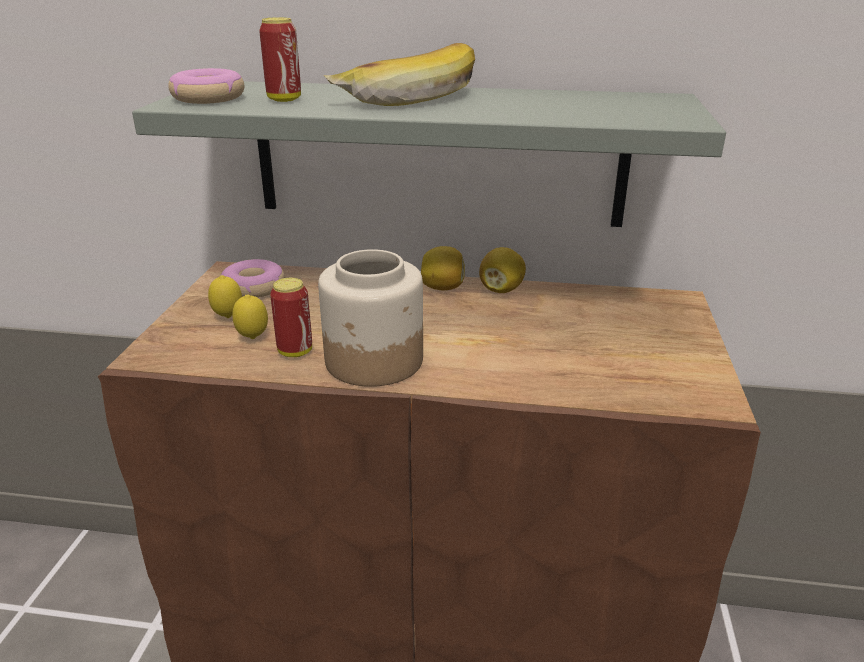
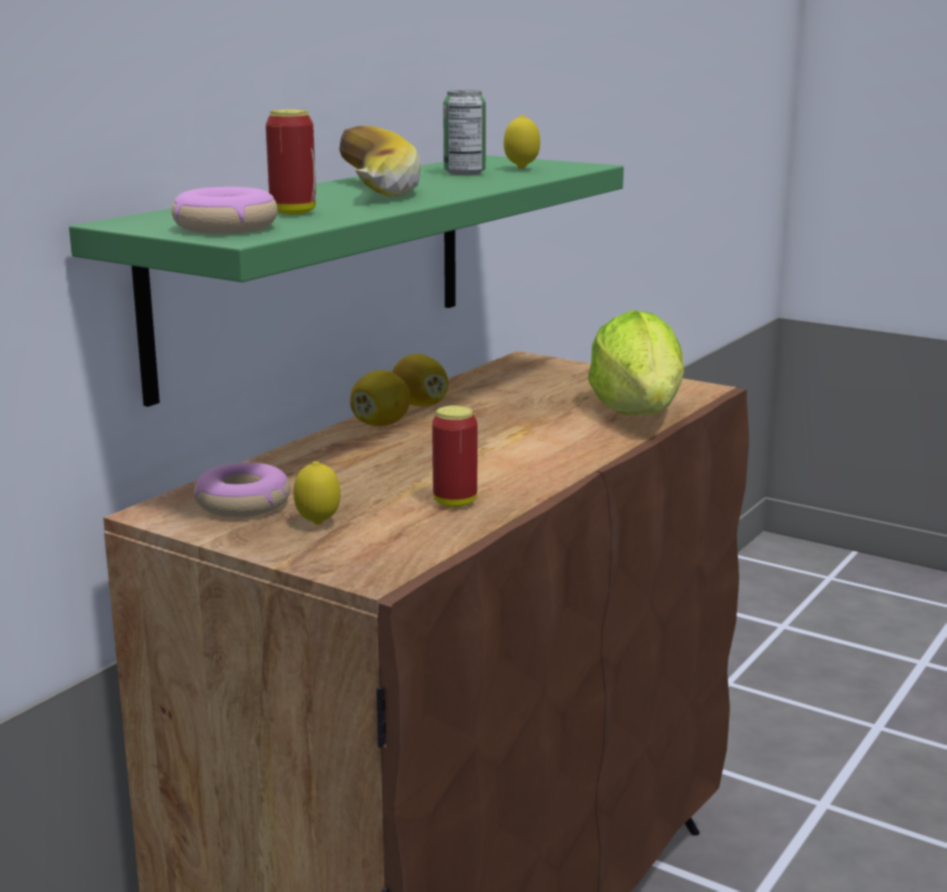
camera: 65 degrees left, 10 degrees down
grey shelf [132,81,726,227] -> green shelf [69,155,624,407]
lemon [232,294,268,339] -> lemon moved to [504,115,540,169]
jar [318,249,423,387] -> none
none -> can [443,90,486,175]
none -> lettuce [588,310,684,415]

